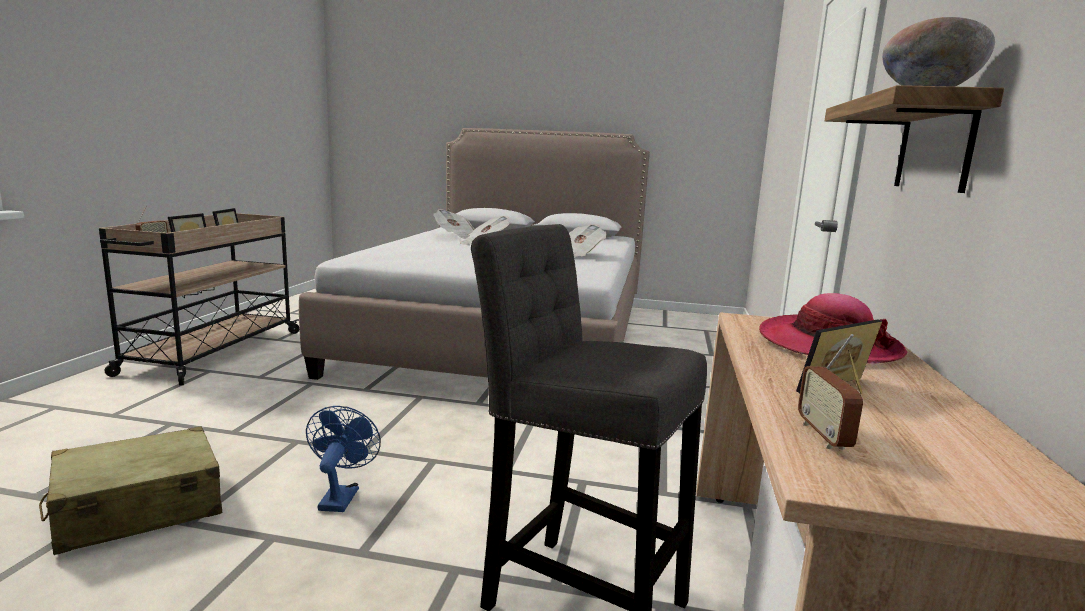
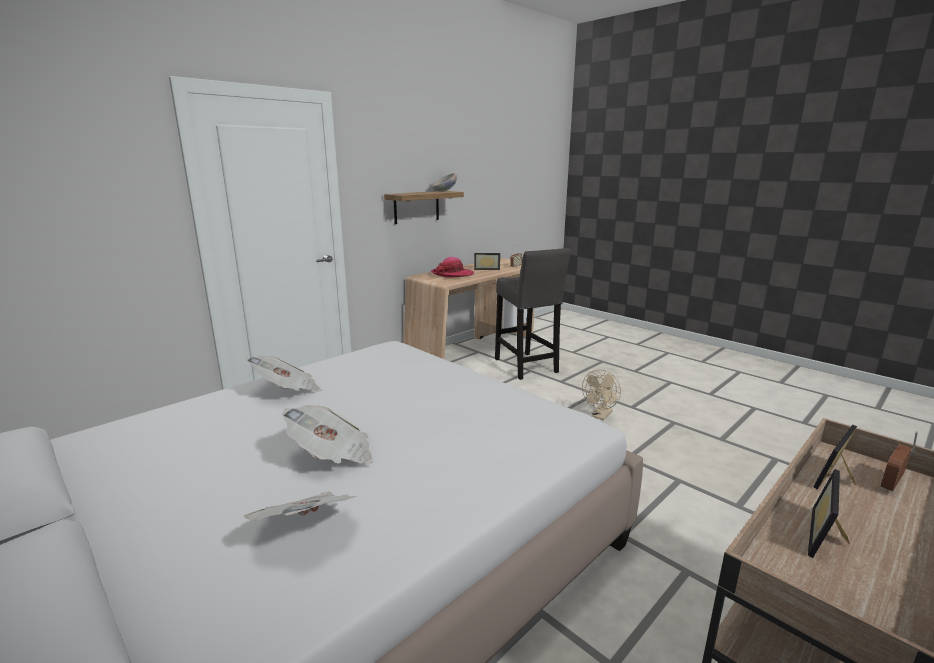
camera: 145 degrees left, 5 degrees up
beige suitcase [39,427,222,555] -> none
blue fan [306,406,381,512] -> beige fan [582,370,621,420]

